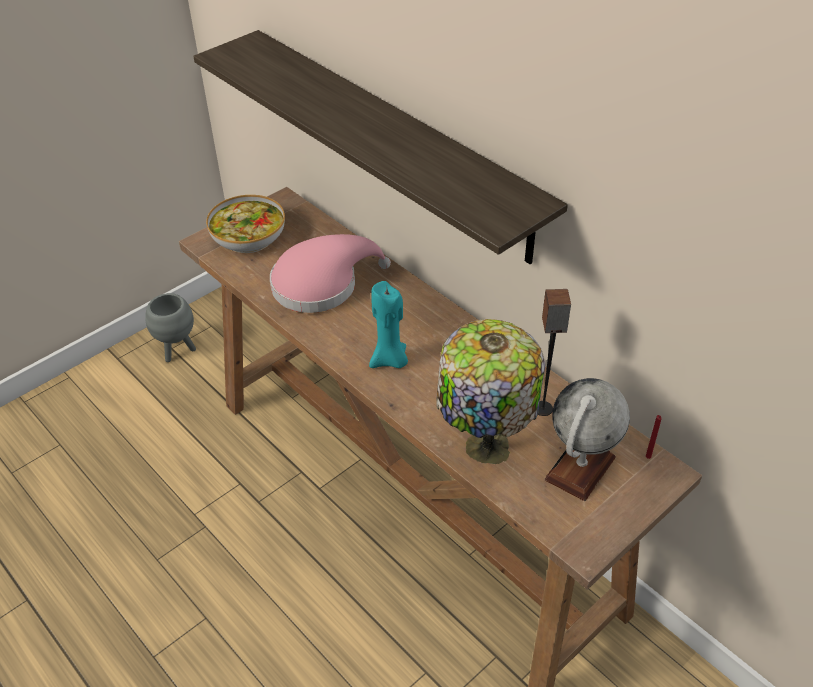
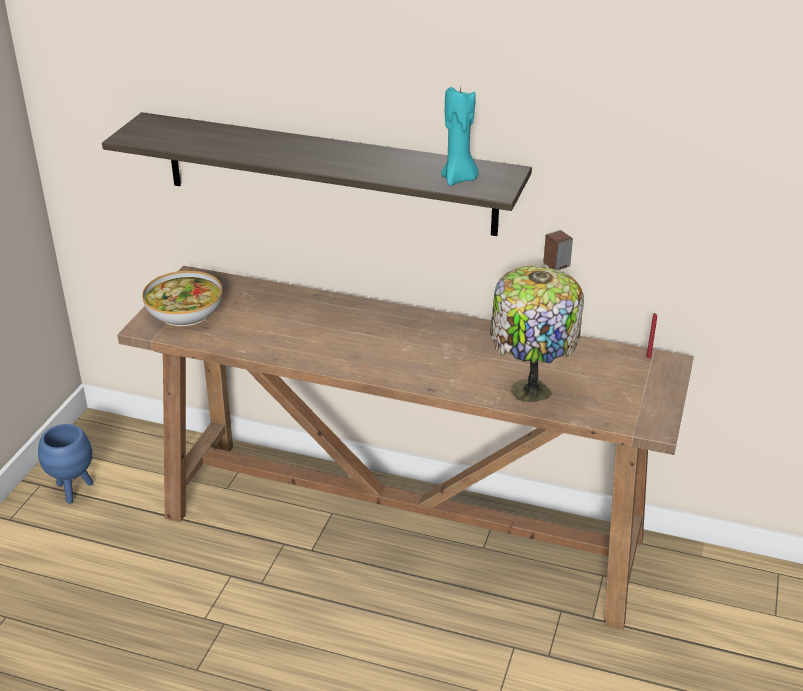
camera: 30 degrees left, 10 degrees down
grey planter [145,293,196,362] -> blue planter [38,424,93,504]
pink hat [270,234,391,313] -> none
turquoise candle [369,281,408,368] -> turquoise candle moved to [441,87,479,186]
globe [544,378,630,501] -> none

